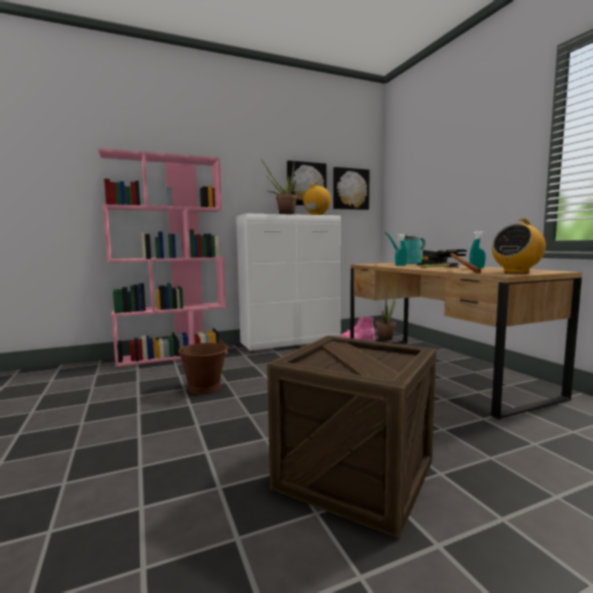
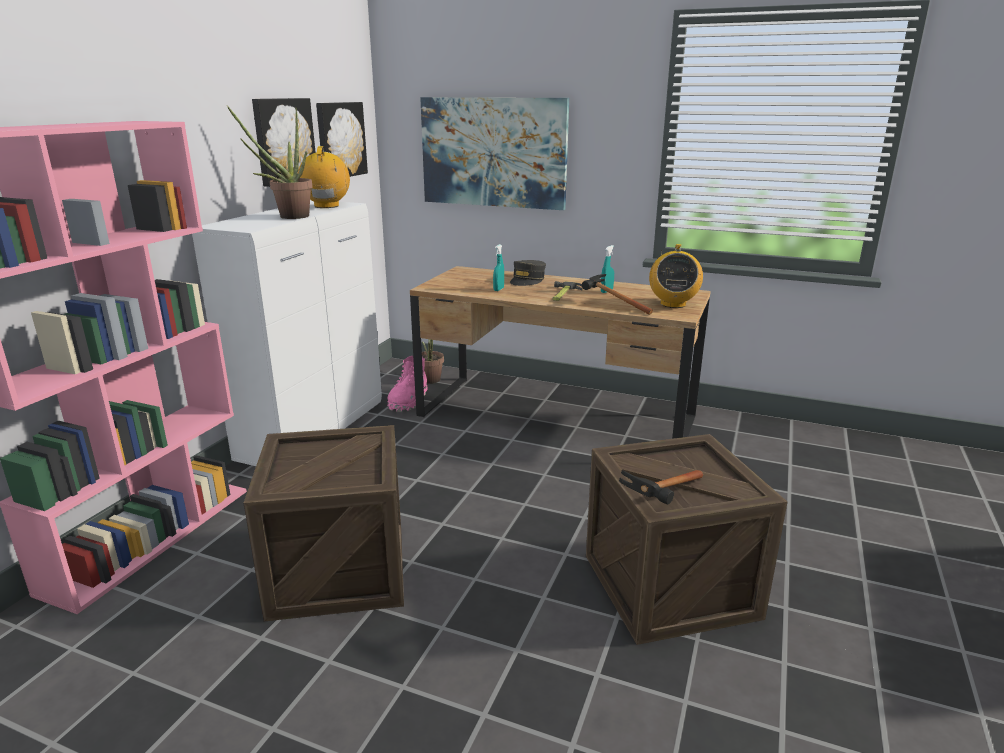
camera: 45 degrees left, 15 degrees up
brown bucket [178,339,228,394] -> crate [244,425,404,621]
turquoise watering can [385,232,425,264] -> none
none -> picture [420,97,569,210]
none -> hammer [619,470,703,504]

